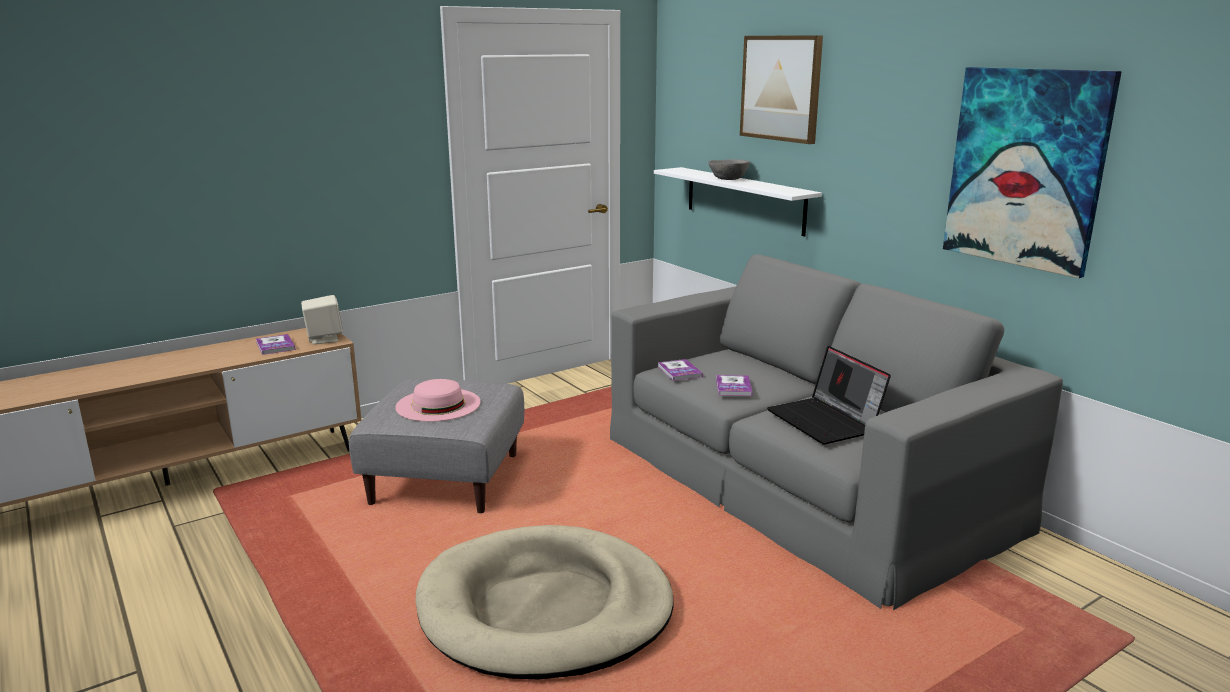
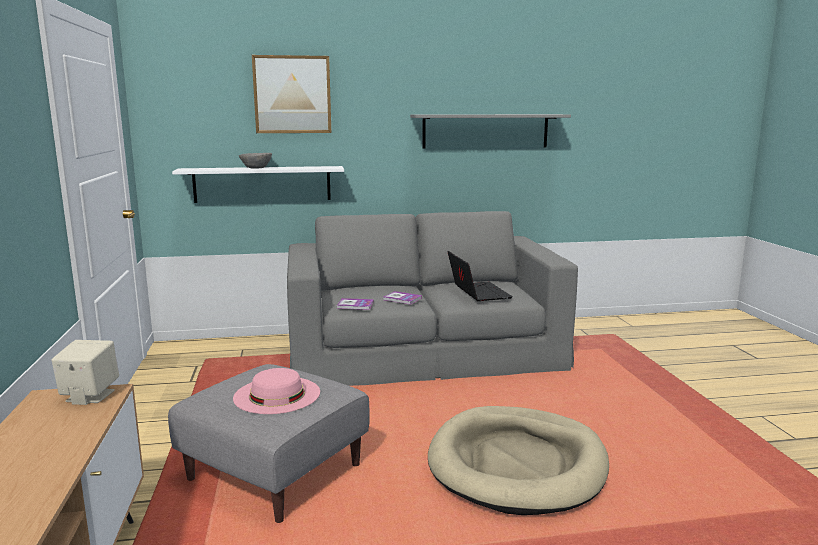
camera: 65 degrees left, 5 degrees down
book [256,334,296,355] -> none
laptop [767,346,891,444] -> laptop turned 105 degrees counterclockwise [448,251,513,301]
picture [943,67,1122,278] -> grey shelf [410,114,571,149]

